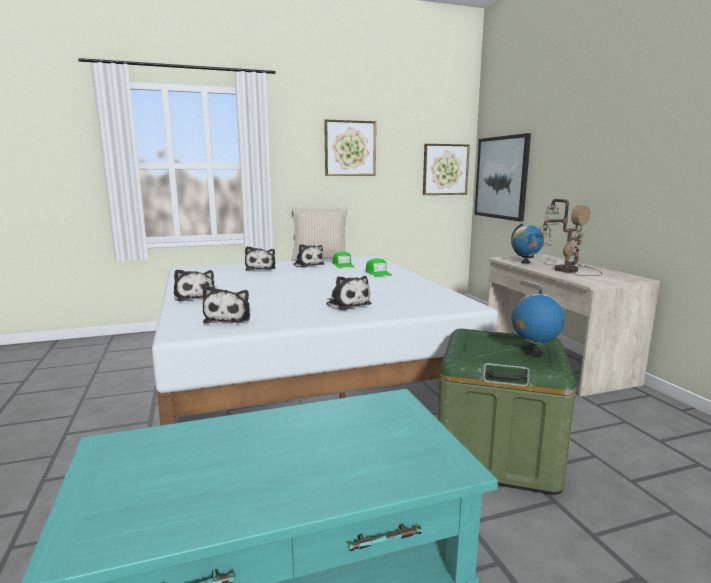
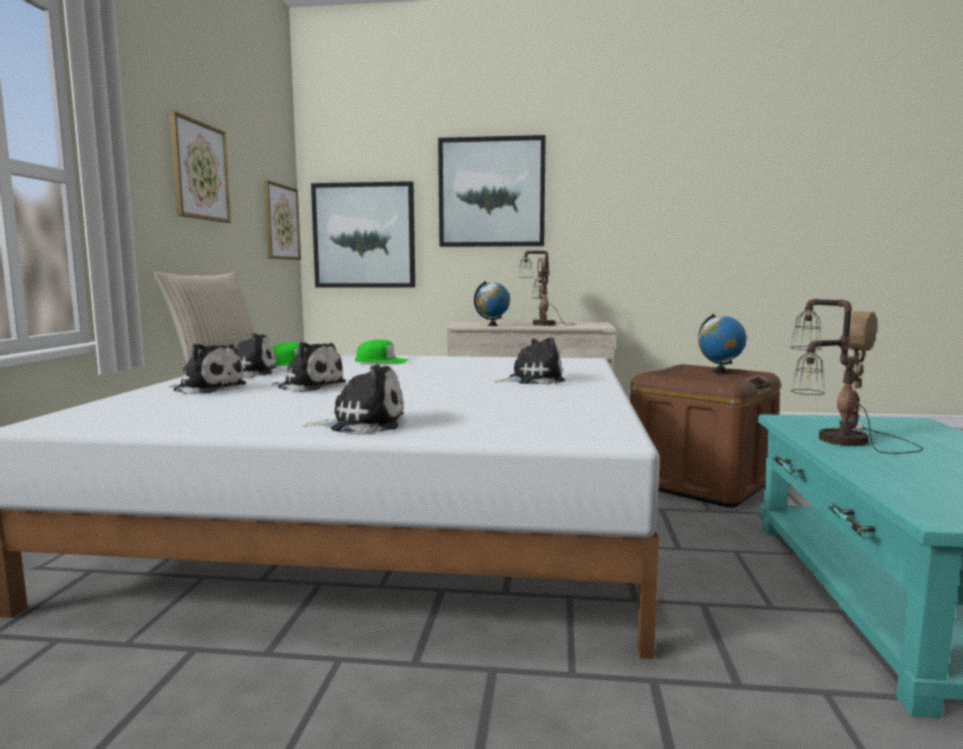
camera: 65 degrees left, 5 degrees down
plush toy [203,286,250,324] -> plush toy moved to [271,342,346,392]
green storage box [438,329,576,495] -> brown storage box [630,364,781,508]
none -> picture [438,135,546,247]
none -> table lamp [790,299,923,454]

